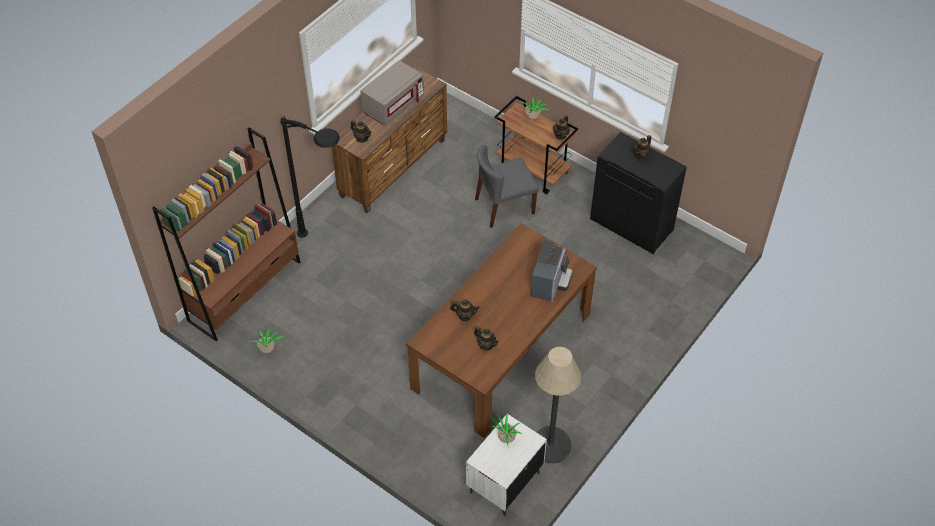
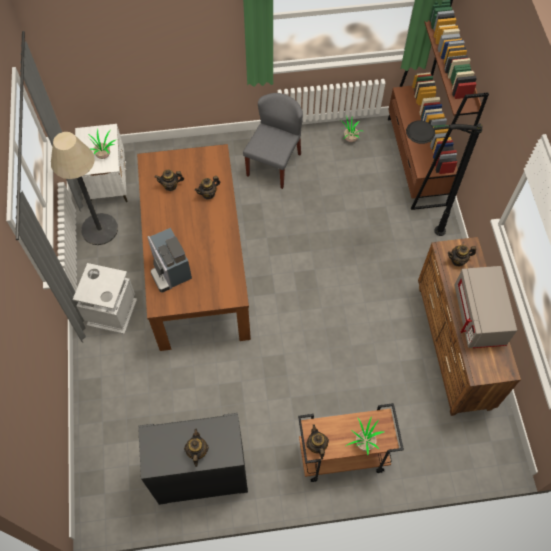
camera: 135 degrees right, 10 degrees up
grey chair [475,145,539,228] -> grey chair moved to [243,93,303,189]
none -> grey trash can [73,263,137,334]

